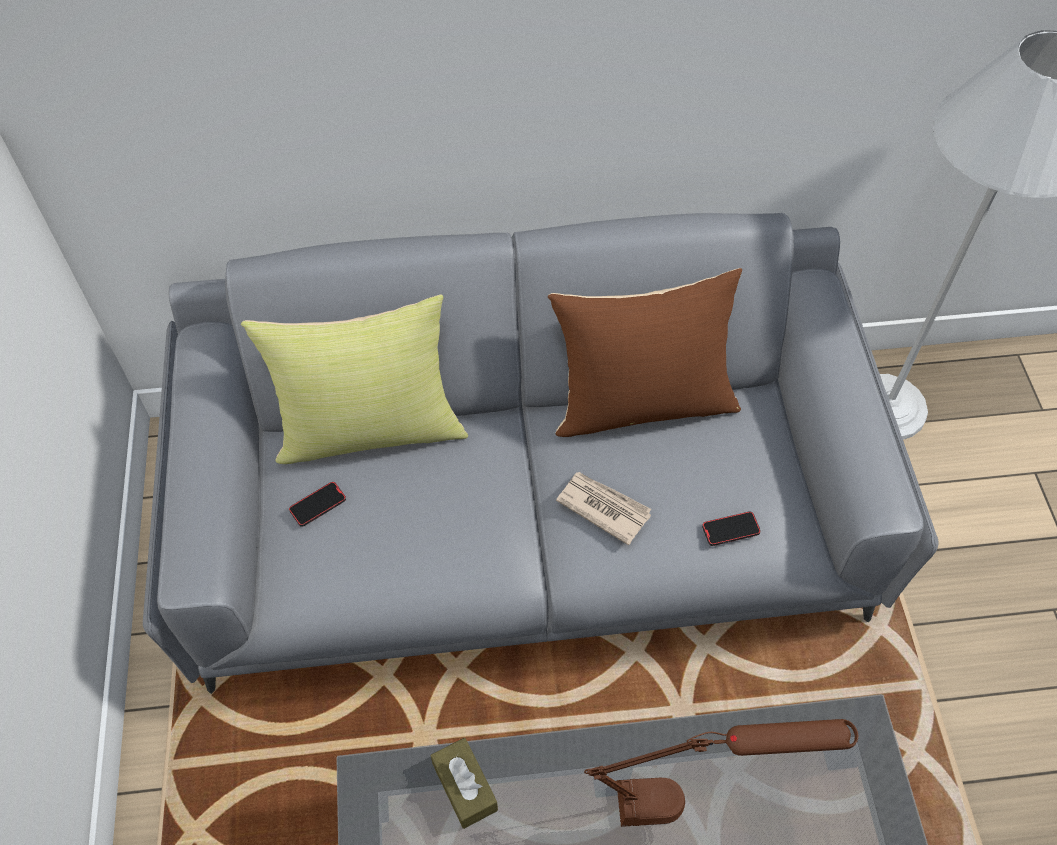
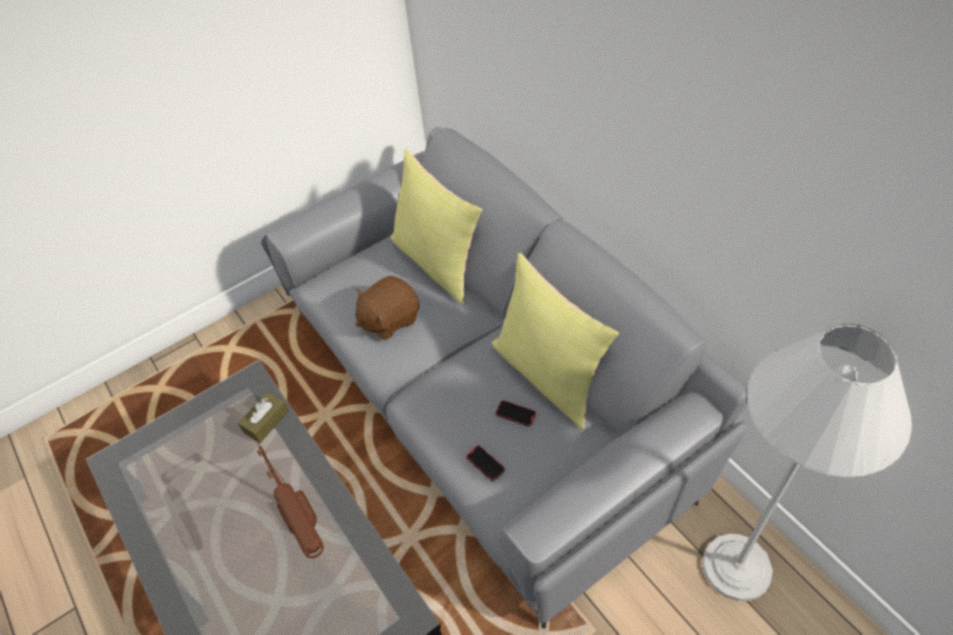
camera: 65 degrees right, 5 degrees down
phone [289,482,346,527] -> phone moved to [495,400,536,427]
brown pillow [548,268,742,437] -> yellow pillow [492,253,619,430]
newspaper [556,472,651,545] -> none
none -> brown plush toy [355,276,419,340]

